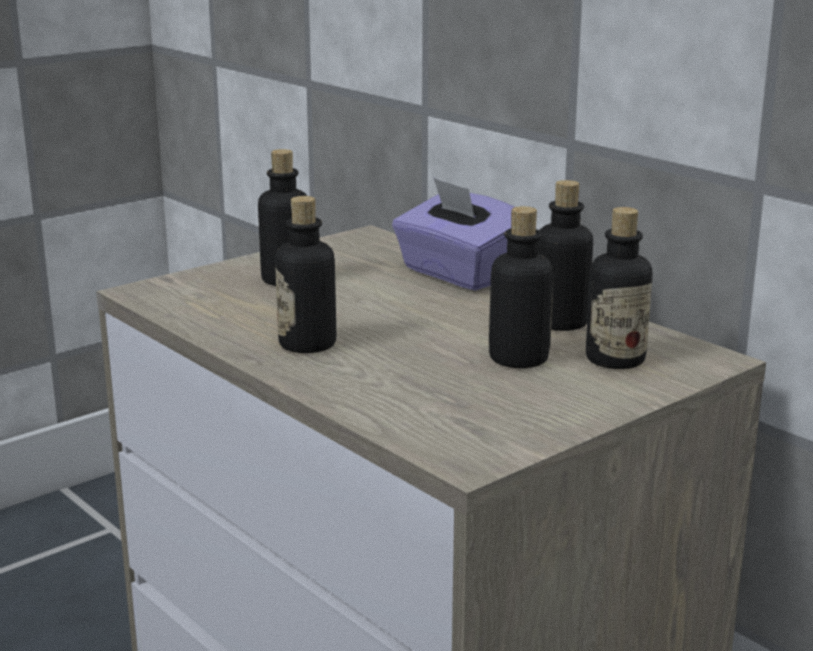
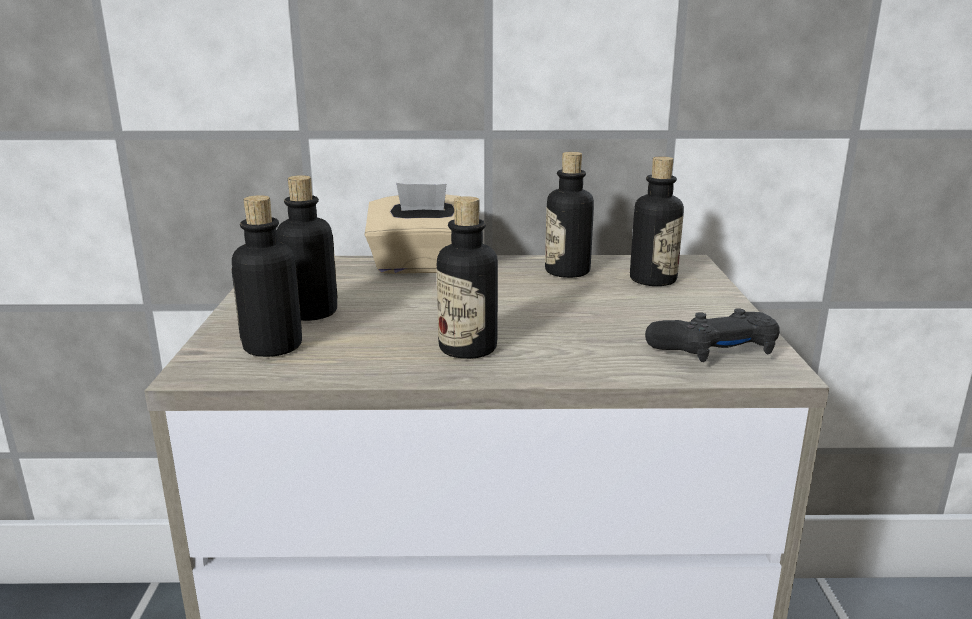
camera: 50 degrees left, 0 degrees up
purple tissue box [392,177,514,291] -> beige tissue box [364,183,480,274]
bottle [489,206,553,368] -> bottle moved to [232,195,302,357]
none -> black game controller [645,308,780,362]

